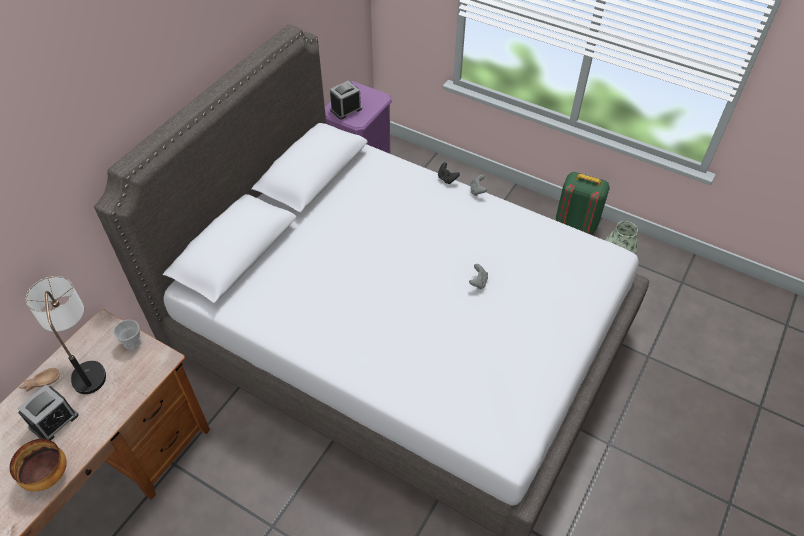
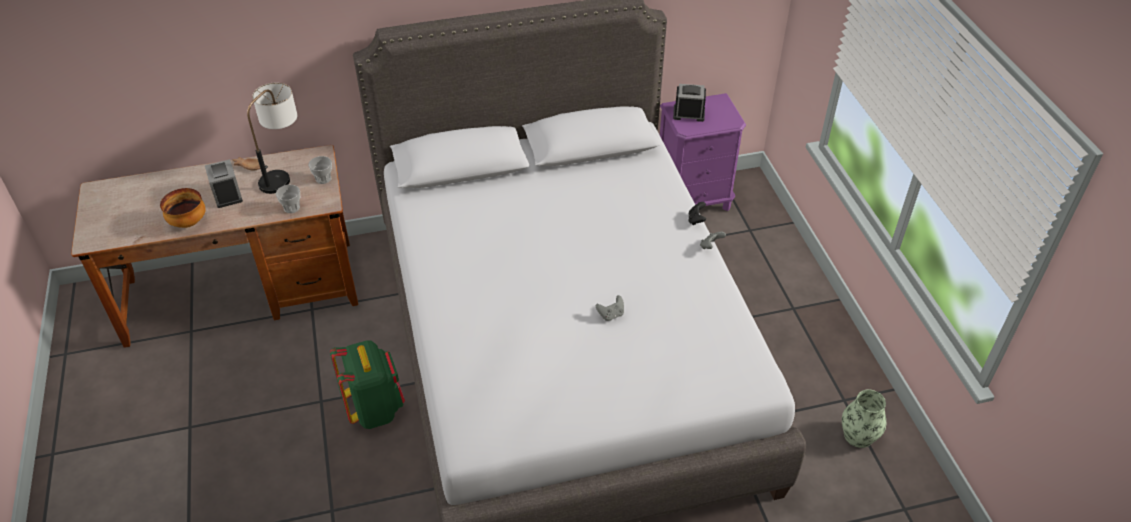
camera: 45 degrees right, 5 degrees down
alarm clock [17,385,79,440] -> alarm clock turned 105 degrees counterclockwise [205,159,243,208]
green backpack [556,172,610,234] -> green backpack moved to [330,340,405,429]
none -> cup [276,185,300,213]

